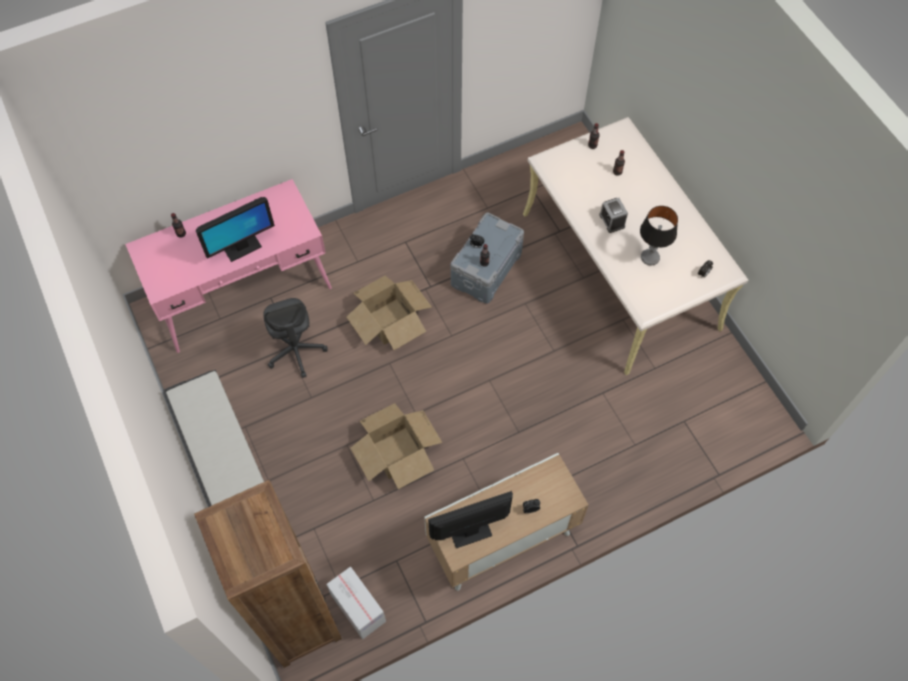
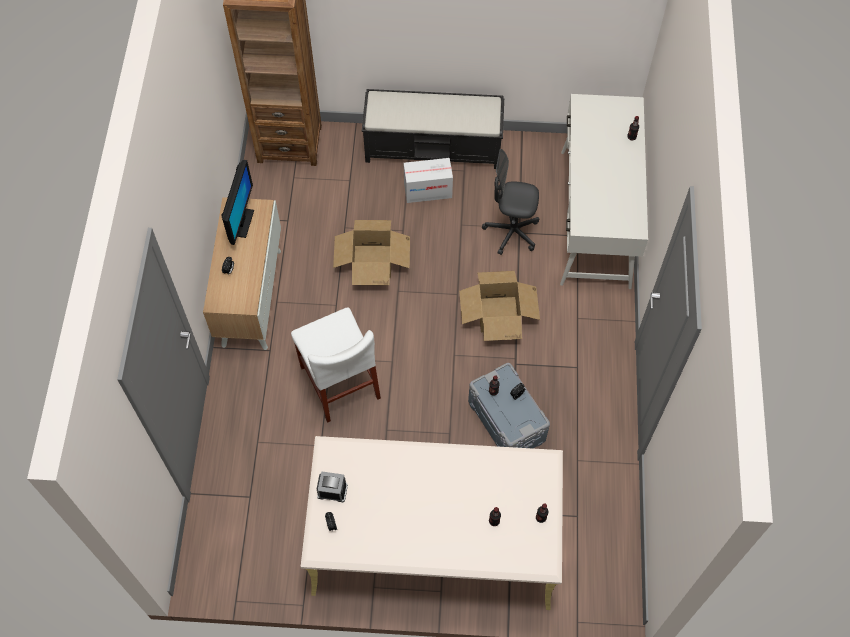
camera: 120 degrees right, 0 degrees up
pink desk [125,179,332,353] -> white desk [560,94,648,289]
monitor [196,197,275,262] -> none
cardboard box [326,567,386,639] -> cardboard box moved to [404,158,453,203]
alarm clock [599,198,628,233] -> alarm clock moved to [317,471,348,502]
table lamp [640,206,678,265] -> none
none -> white chair [291,307,381,423]

